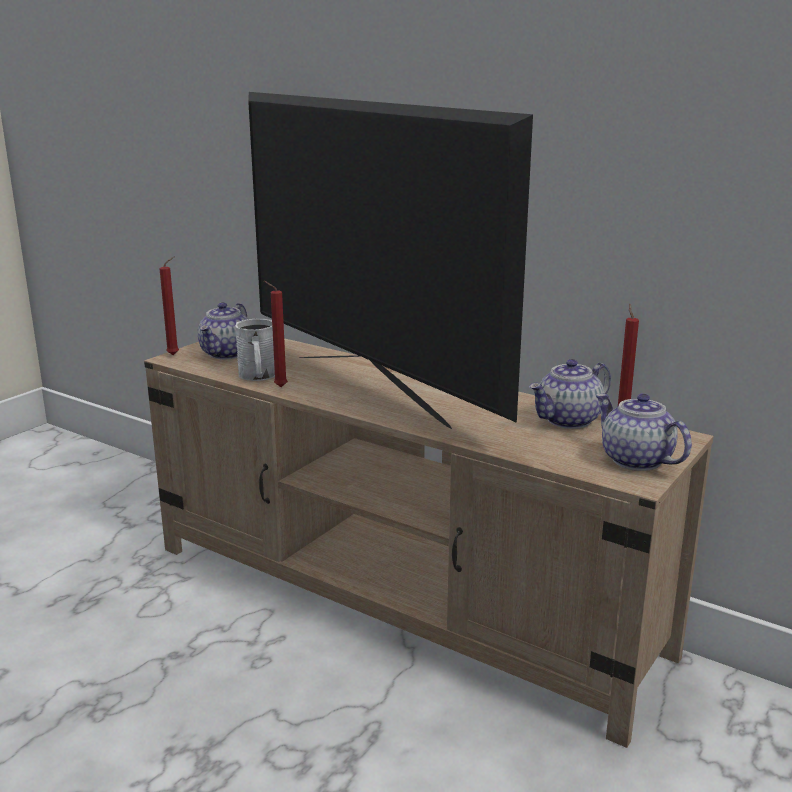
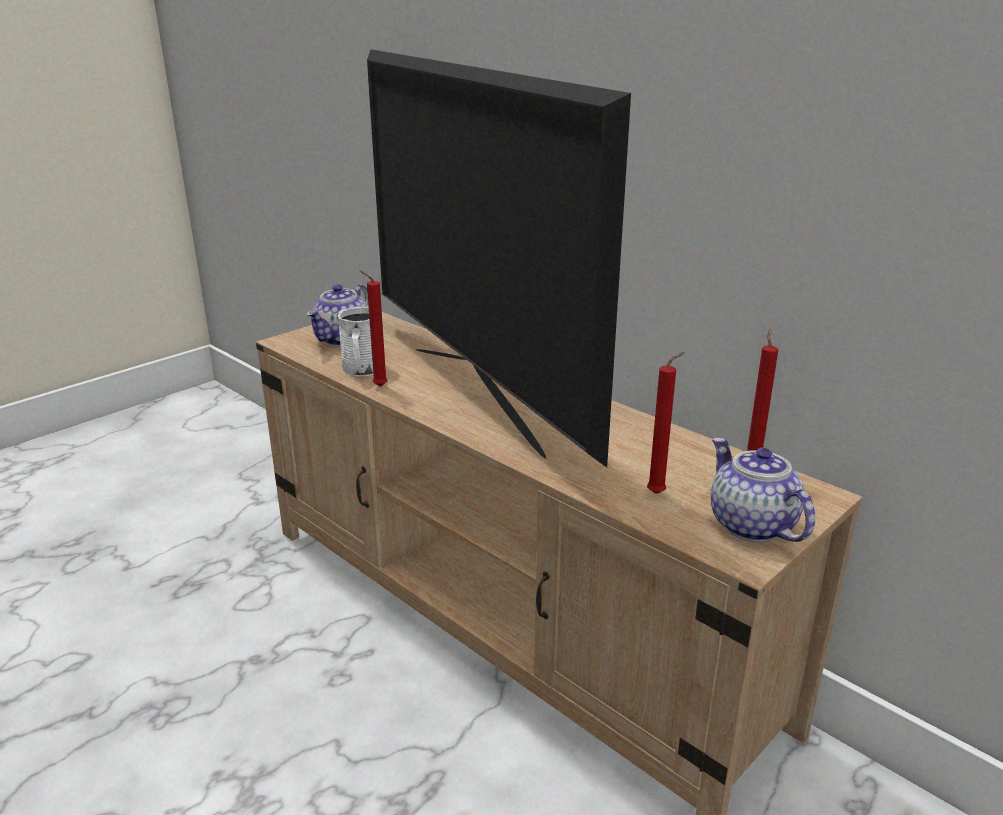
camera: 10 degrees right, 5 degrees up
red candle [160,257,179,355] -> red candle moved to [647,351,685,494]
teapot [529,359,611,429] -> none

